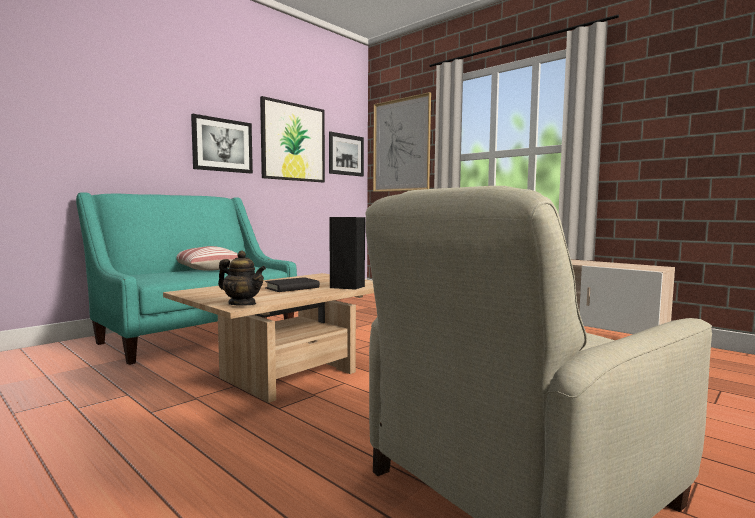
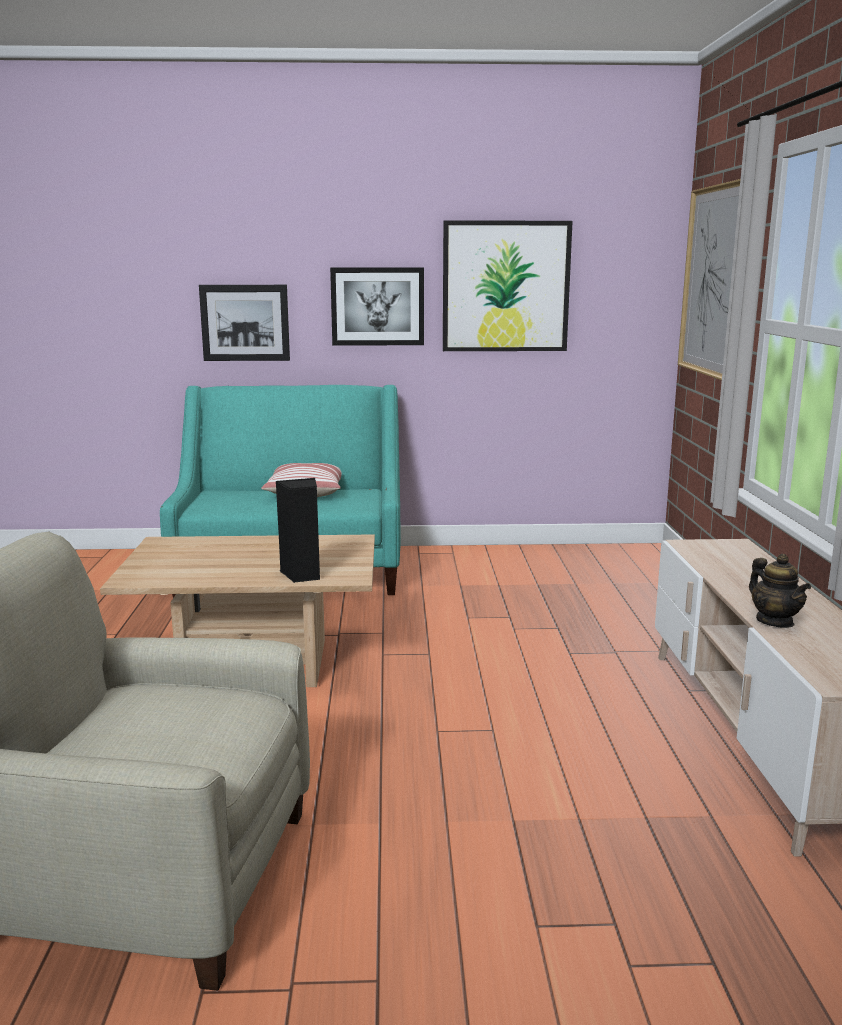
camera: 45 degrees right, 10 degrees up
teapot [218,251,266,306] -> teapot moved to [749,554,811,628]
black book [265,277,320,292] -> none
picture [329,131,364,177] -> picture moved to [199,285,290,361]

